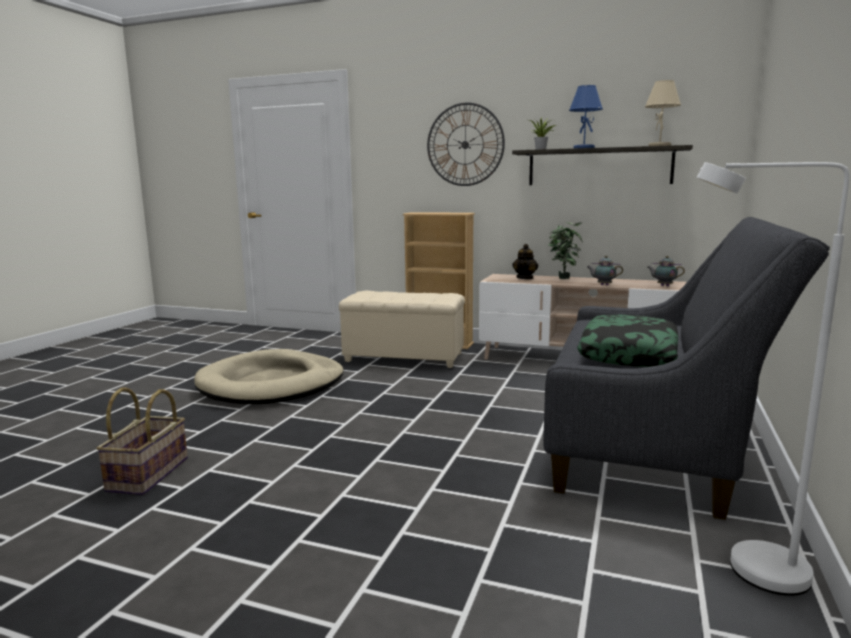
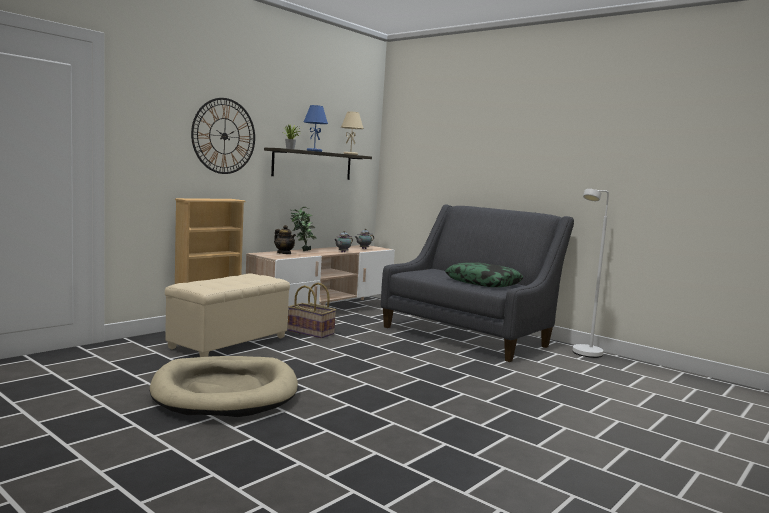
camera: 70 degrees left, 5 degrees down
basket [96,388,188,495] -> basket moved to [288,283,336,338]

